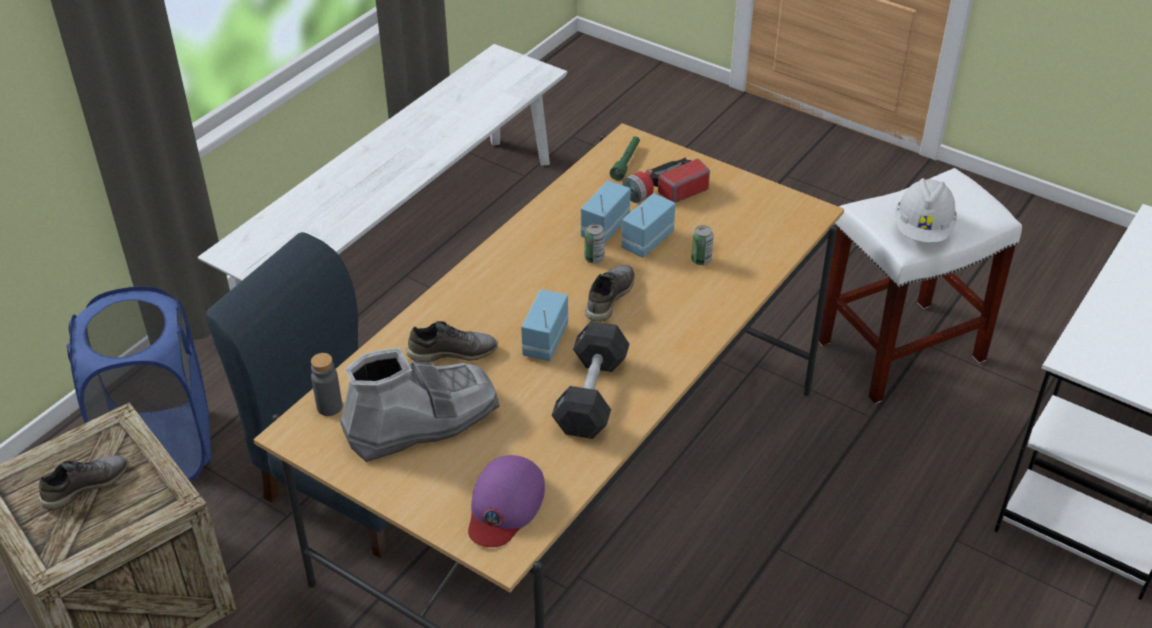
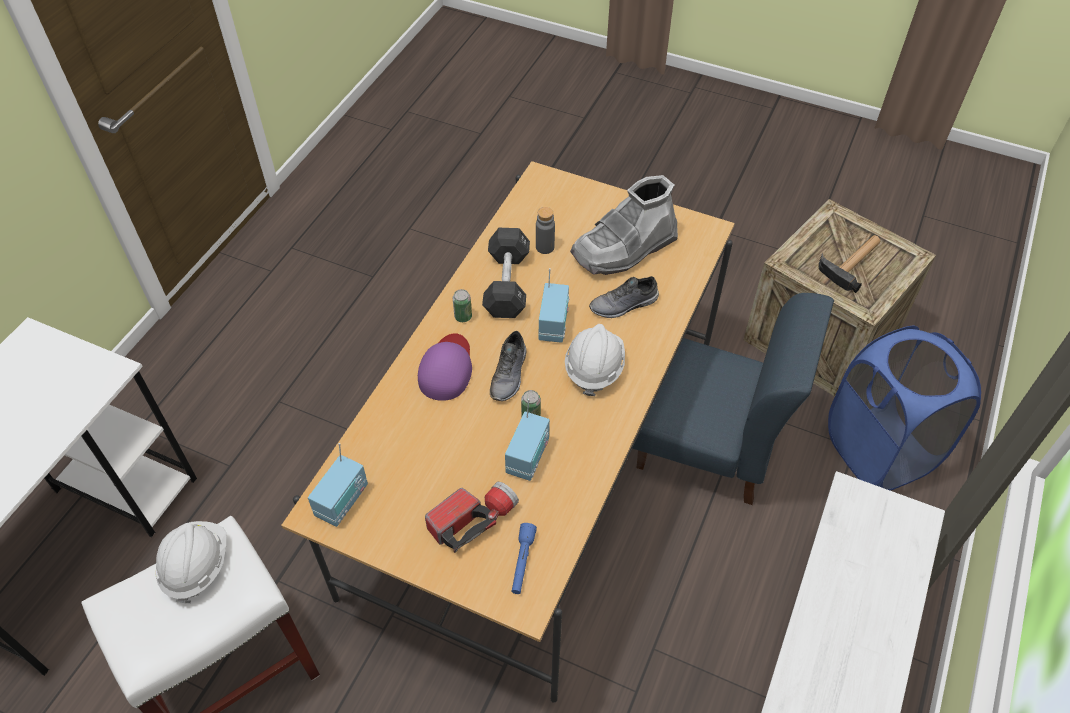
camera: 170 degrees right, 10 degrees up
grey shoe [39,455,128,510] -> hammer [818,235,880,293]
grey bottle [311,353,342,416] -> grey bottle moved to [536,207,555,254]
purple cap [468,455,545,547] -> purple cap moved to [418,333,472,401]
green flashlight [610,136,640,181] -> blue flashlight [511,523,537,594]
radio [621,193,675,258] -> radio moved to [308,443,368,527]
can [691,225,714,265] -> can moved to [453,289,472,322]
none -> white hard hat [565,324,625,396]

